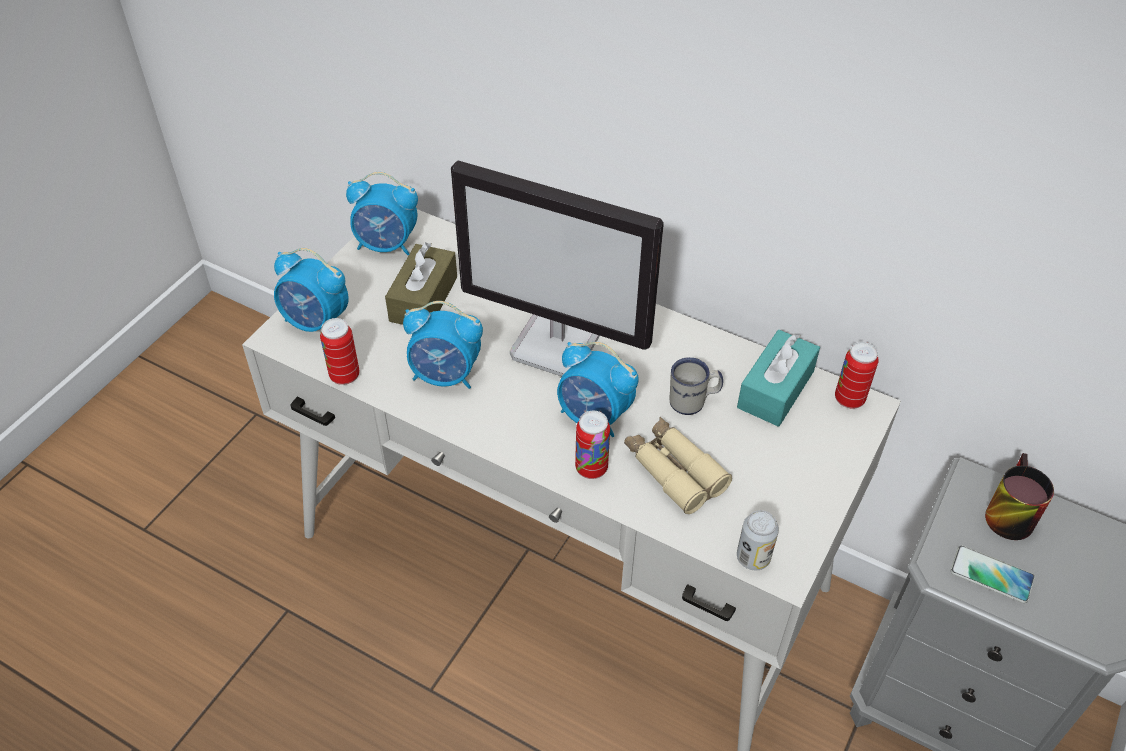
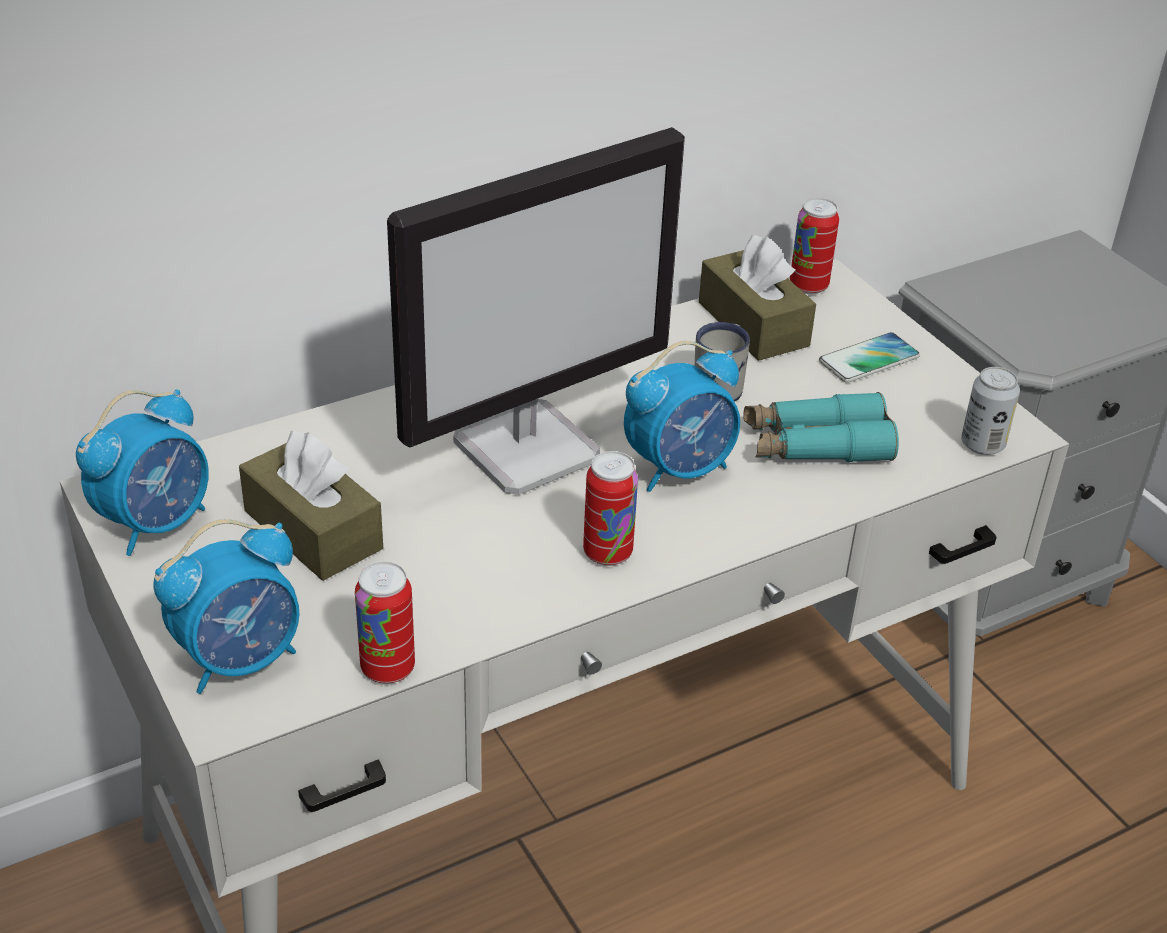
camera: 60 degrees left, 10 degrees down
alarm clock [403,301,483,389] -> none
can [575,411,610,479] -> can moved to [583,451,638,566]
beige binoculars [624,417,732,514] -> turquoise binoculars [743,392,899,462]
turquoise tissue box [737,330,820,427] -> brown tissue box [699,235,816,361]
phone [950,546,1035,603] -> phone moved to [819,332,920,383]
mug [985,453,1054,540] -> none

